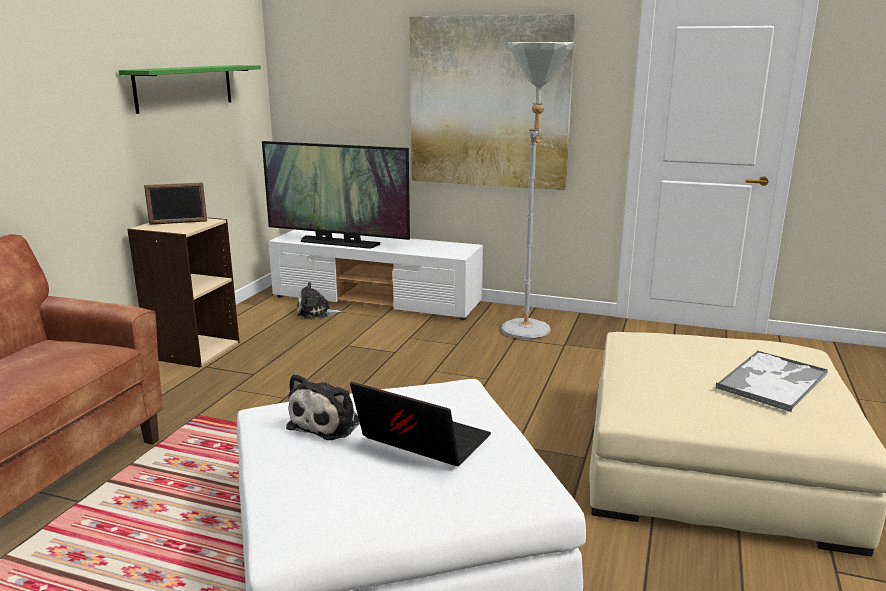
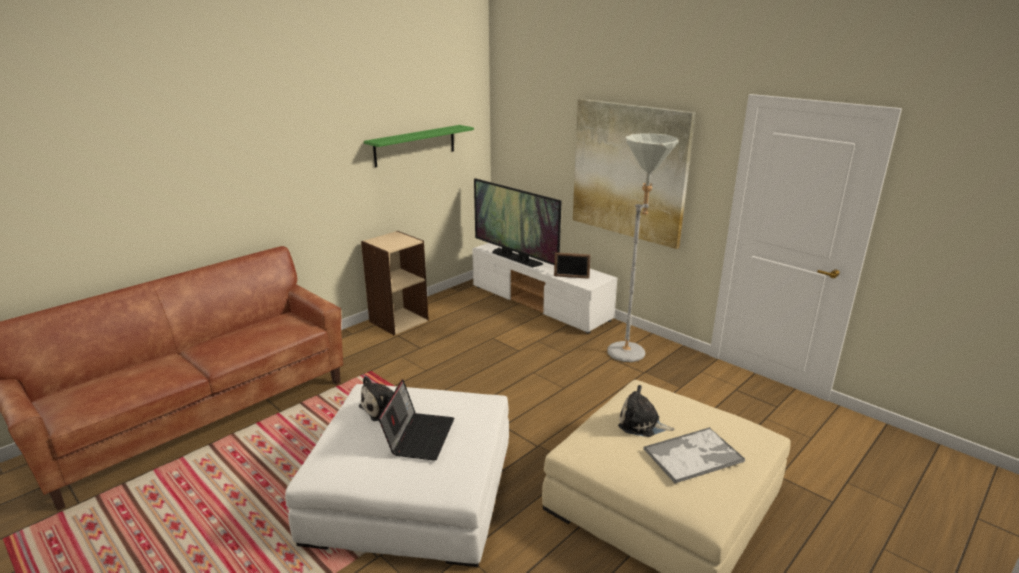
camera: 25 degrees right, 5 degrees up
picture frame [144,182,207,225] -> picture frame moved to [554,252,591,279]
plush toy [297,282,343,318] -> plush toy moved to [618,385,674,437]
laptop [350,382,491,466] -> laptop turned 45 degrees clockwise [378,379,455,461]

